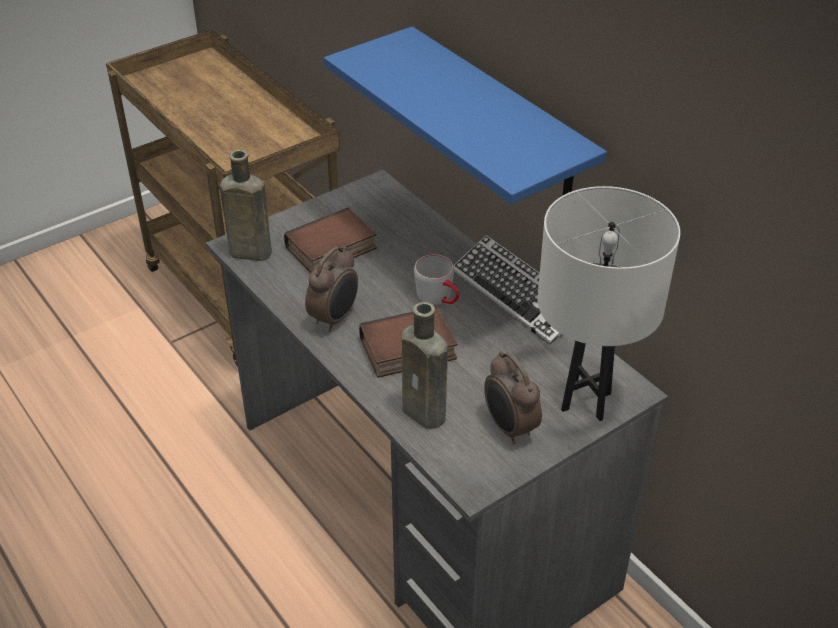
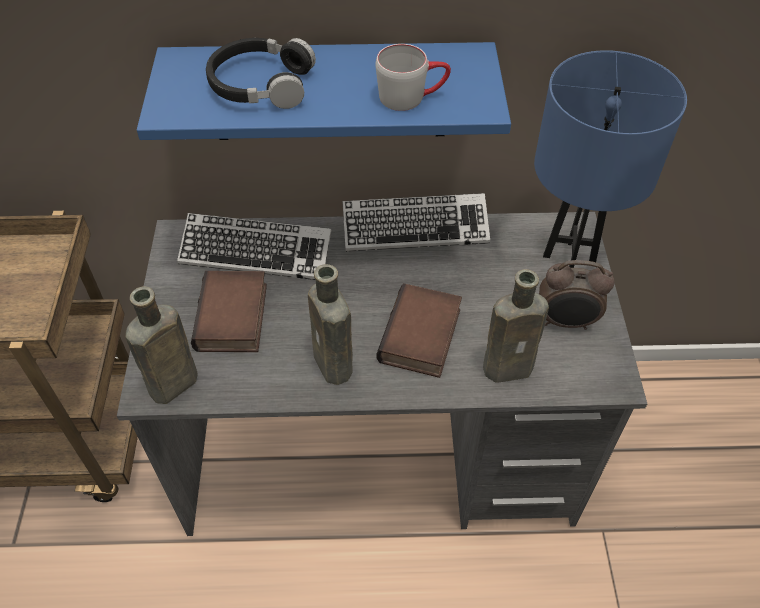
camera: 55 degrees left, 10 degrees up
alarm clock [305,246,358,332] -> brown bottle [308,264,353,385]
grey mug [414,254,460,305] -> grey mug moved to [376,44,451,111]
white table lamp [538,186,680,421] -> blue table lamp [534,50,687,268]
none -> keyboard [177,213,331,280]
none -> black headphones [206,38,316,109]

